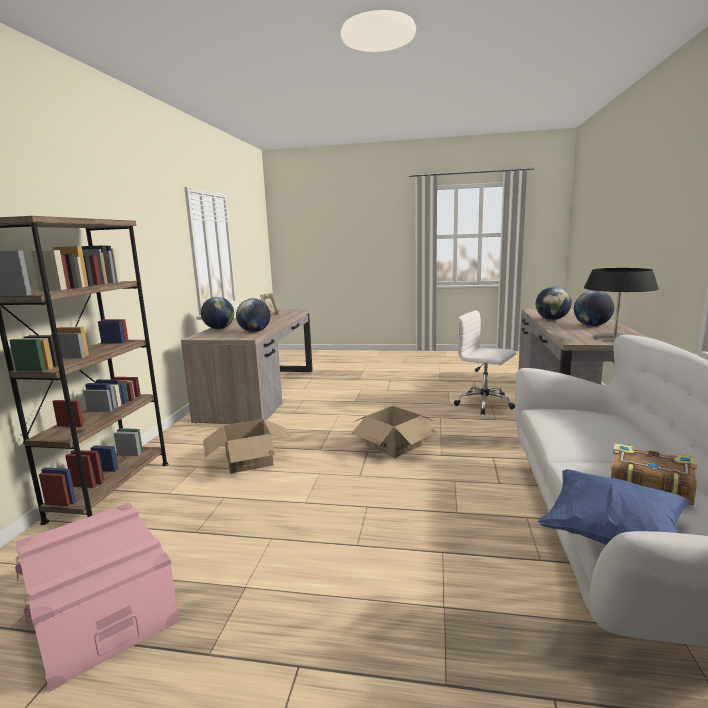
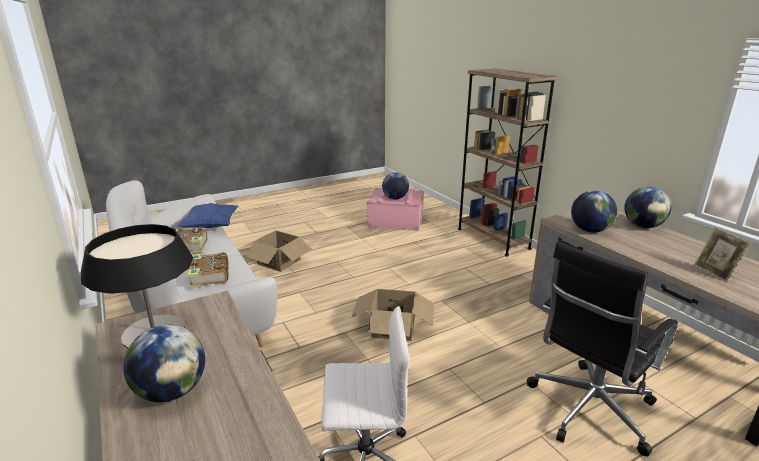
camera: 140 degrees right, 10 degrees up
cardboard box [203,419,293,474] -> cardboard box moved to [244,231,312,272]
globe [536,287,572,320] -> globe moved to [382,172,409,199]
none -> book [187,252,229,288]
none -> black office chair [527,241,678,456]

